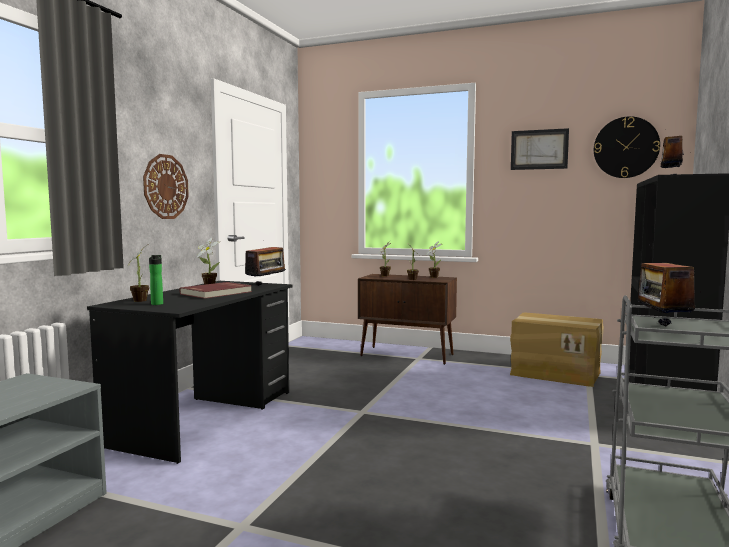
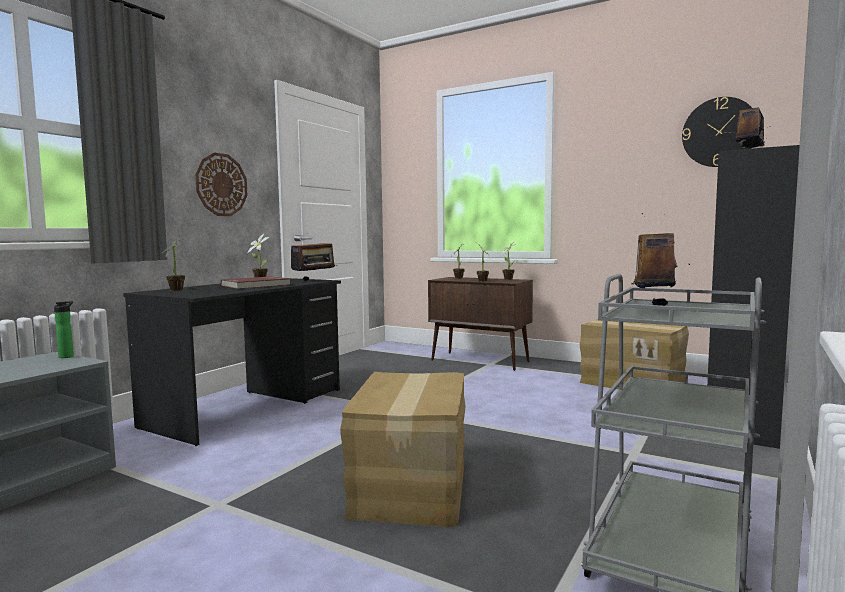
camera: 10 degrees right, 0 degrees up
bottle [149,255,163,305] -> bottle moved to [54,301,74,358]
picture [511,128,569,170] -> none
none -> cardboard box [340,372,465,527]

